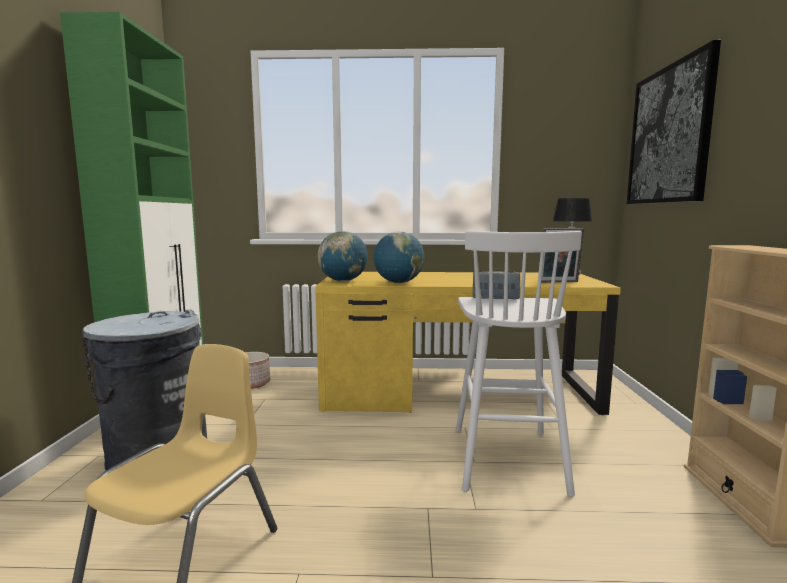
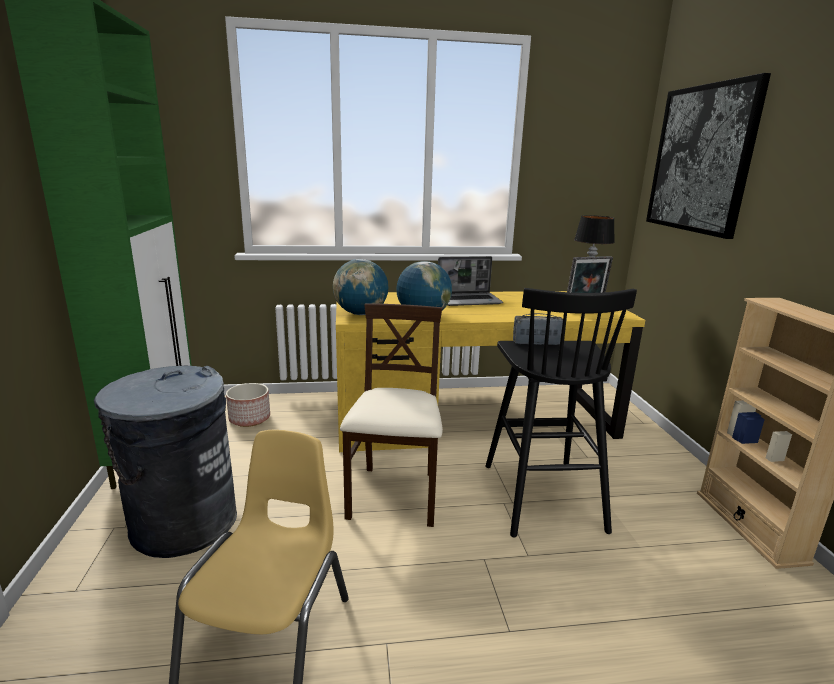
camera: 10 degrees left, 10 degrees up
white stool [456,231,582,497] -> black stool [485,288,637,537]
none -> beige chair [340,303,443,527]
none -> laptop [438,256,503,306]

